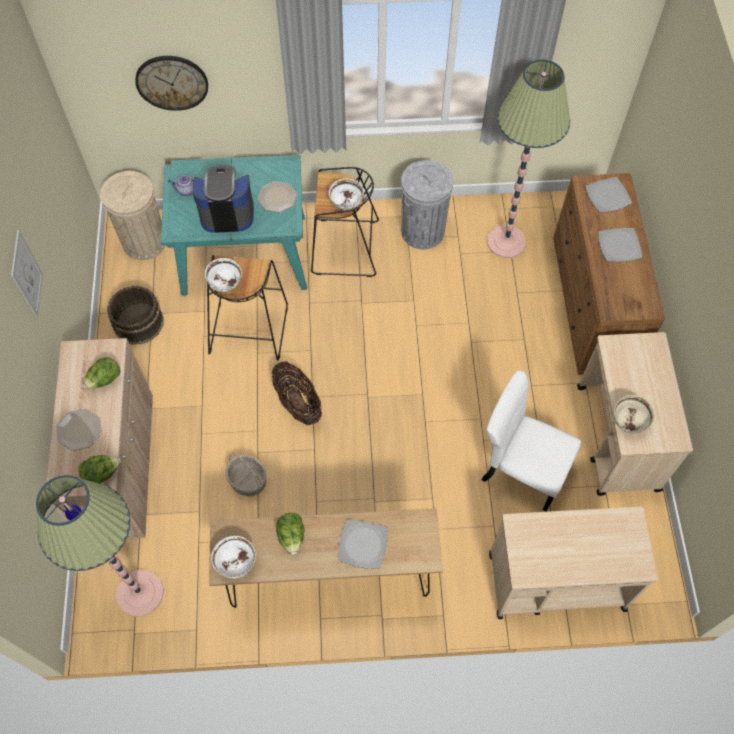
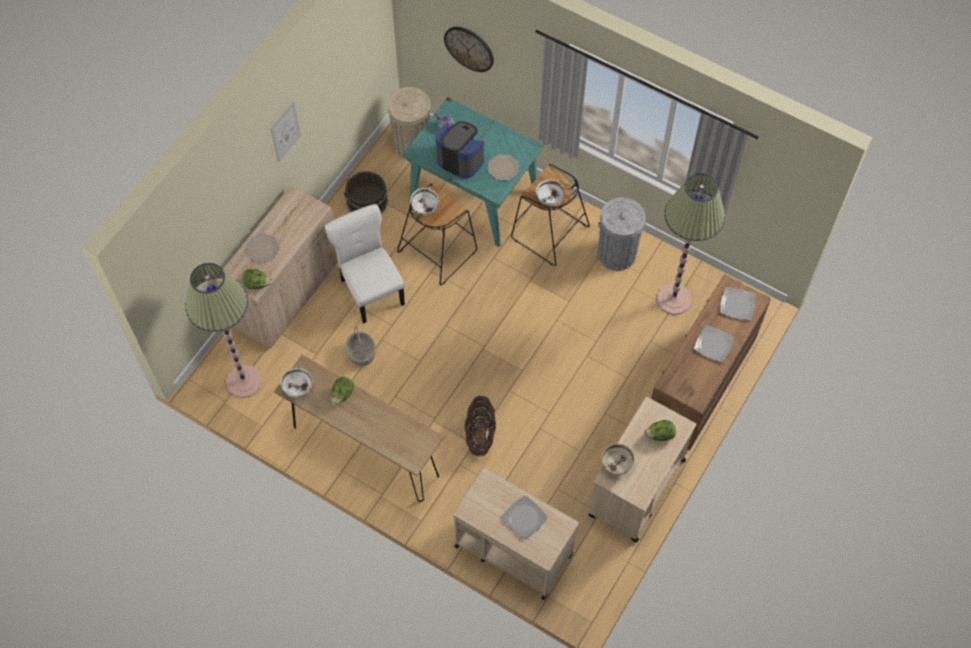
camera: 35 degrees right, 0 degrees up
lettuce [83,357,120,389] -> lettuce moved to [644,420,676,441]
basket [272,361,322,425] -> basket moved to [465,396,496,456]
plate [338,520,388,569] -> plate moved to [502,495,548,539]
white chair [481,371,581,512] -> white chair moved to [325,204,405,323]

